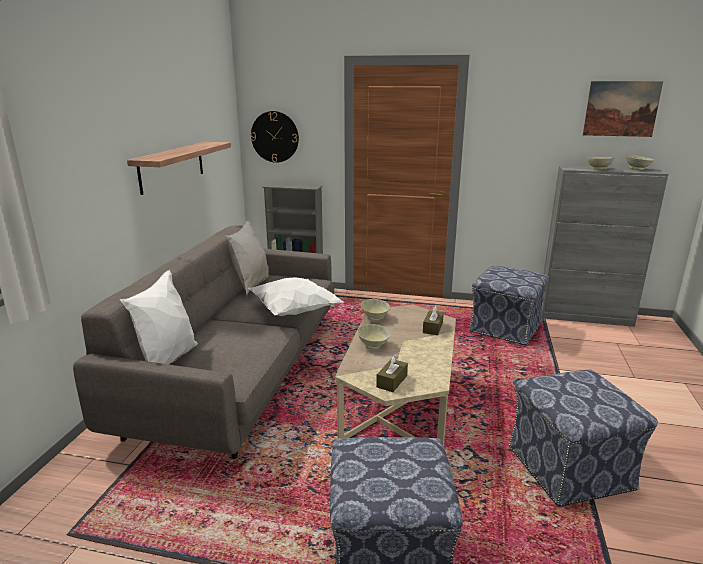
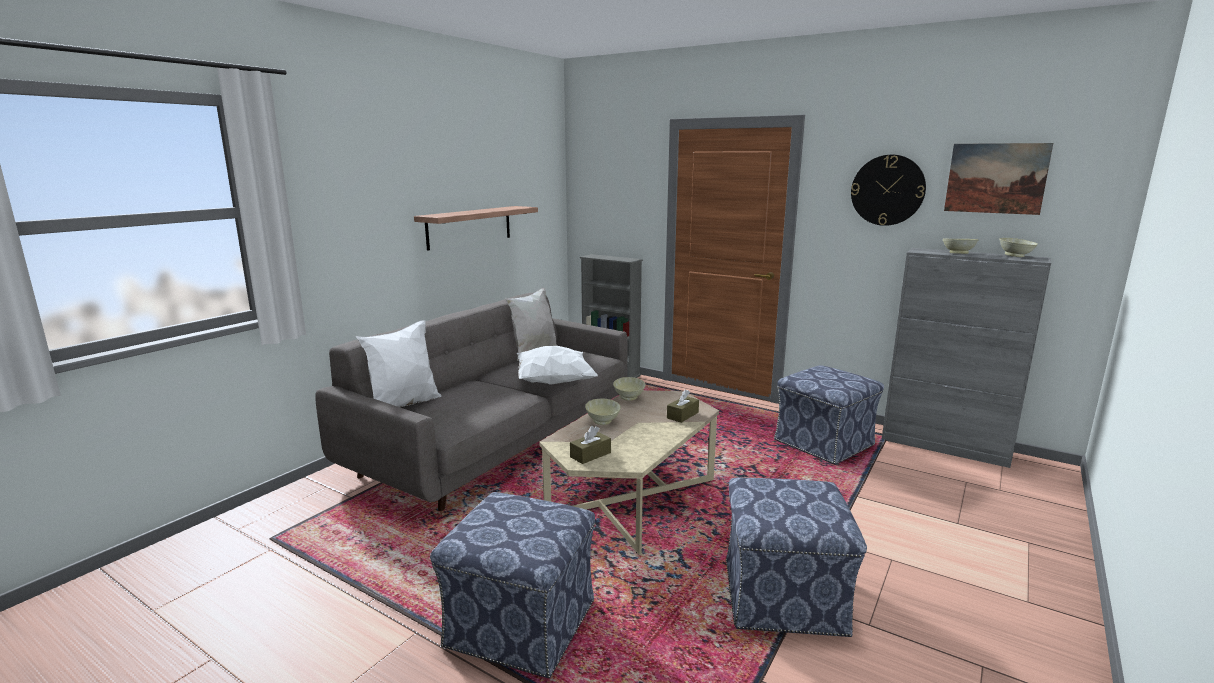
camera: 20 degrees right, 5 degrees down
wall clock [251,111,299,163] -> wall clock moved to [851,155,926,226]

